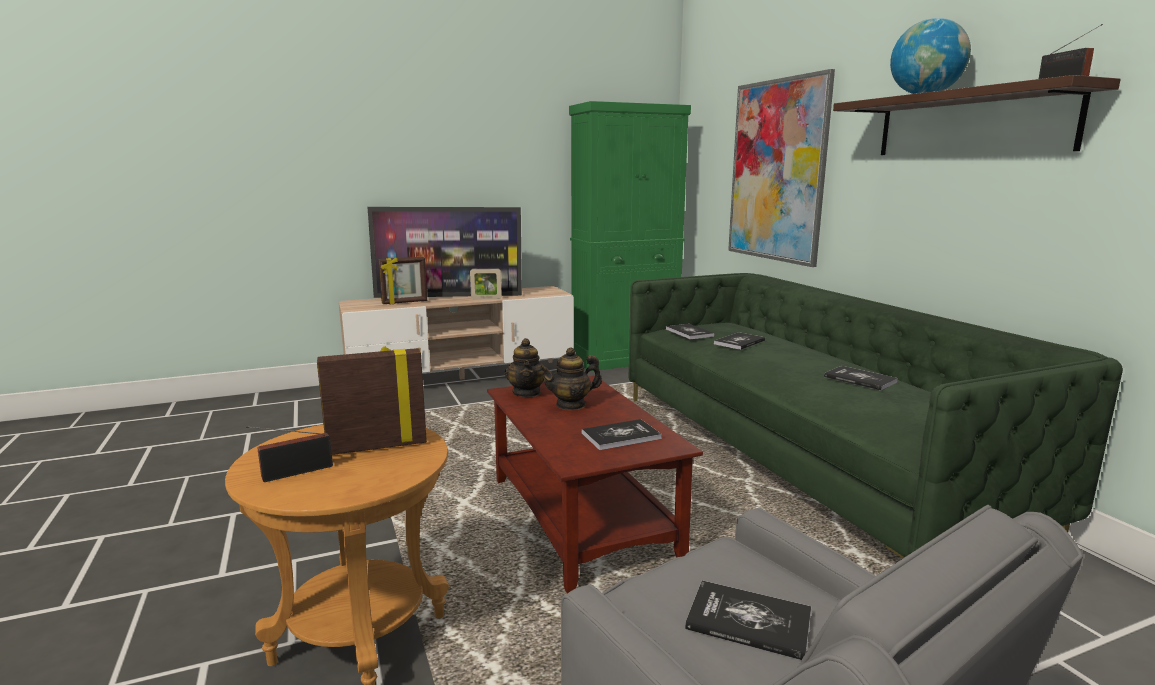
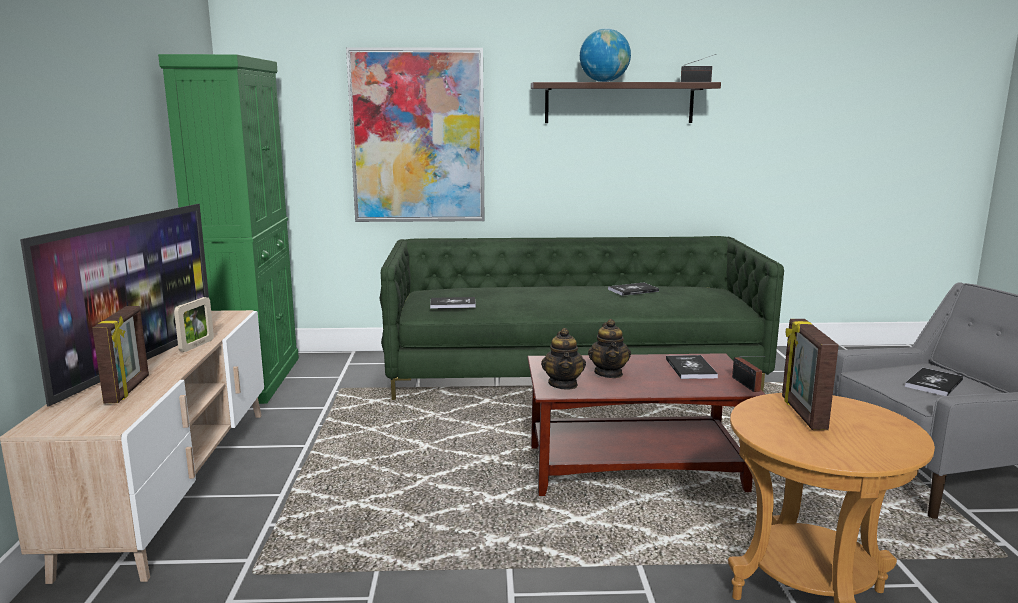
camera: 70 degrees left, 0 degrees up
radio [246,426,333,482] -> radio moved to [732,356,765,392]
teapot [505,338,545,397] -> teapot turned 75 degrees clockwise [541,328,586,390]
book [714,332,765,350] -> none

